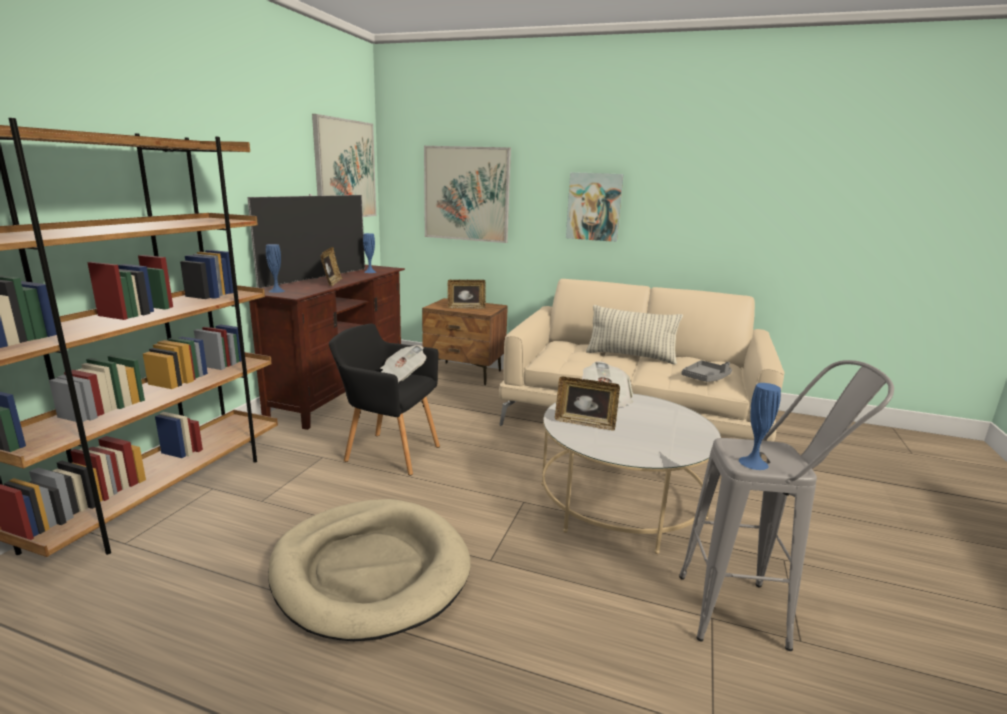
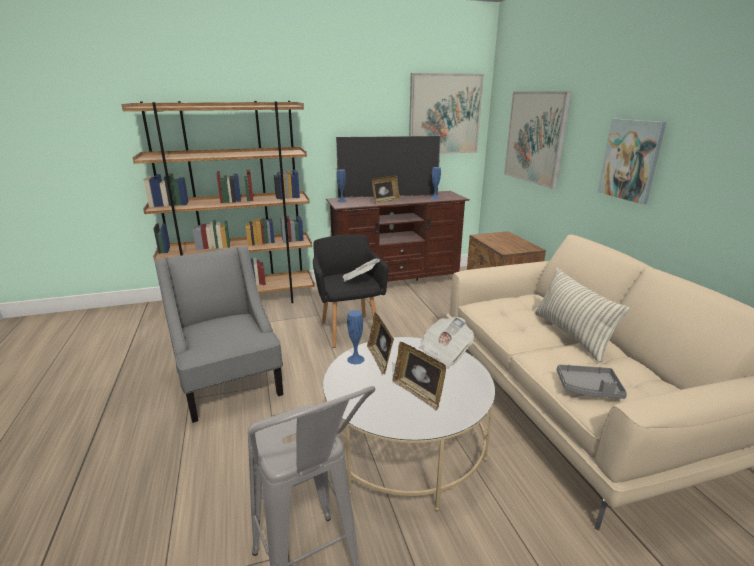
camera: 55 degrees right, 5 degrees up
beige dog bed [268,499,471,641] -> grey armchair [154,246,283,423]
picture frame [448,280,486,309] -> picture frame moved to [393,342,446,410]
blue vase [739,383,781,470] -> blue vase moved to [347,310,365,364]

